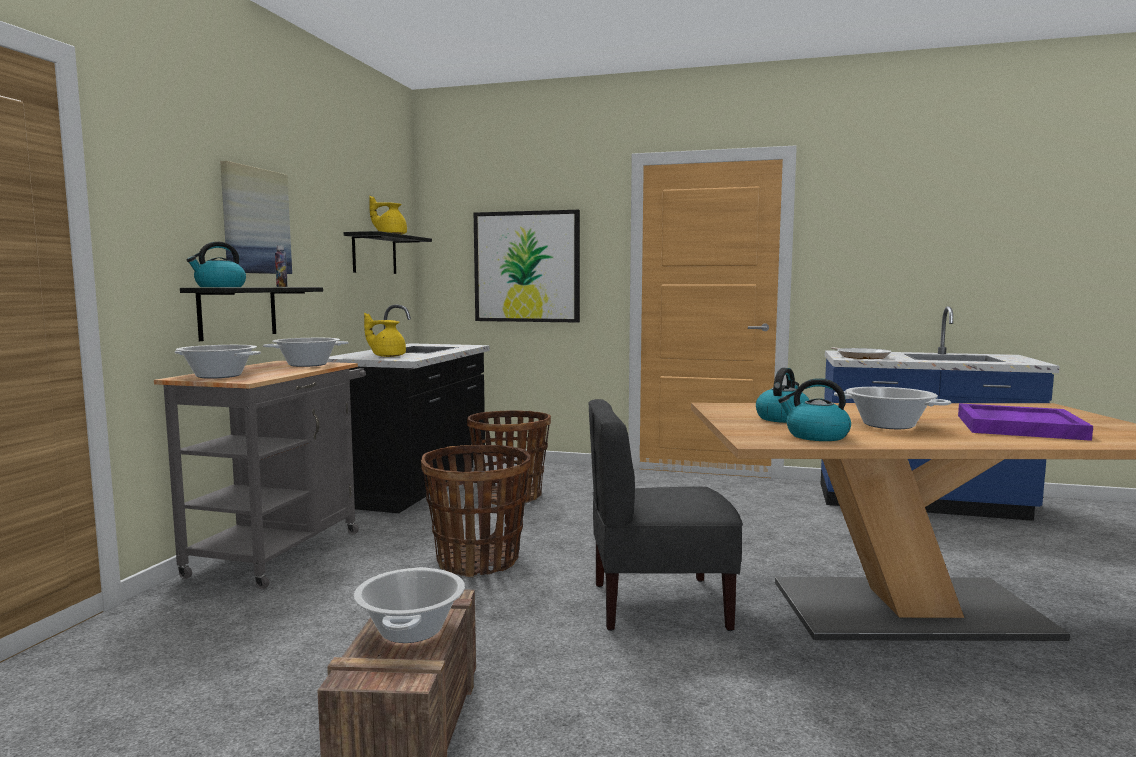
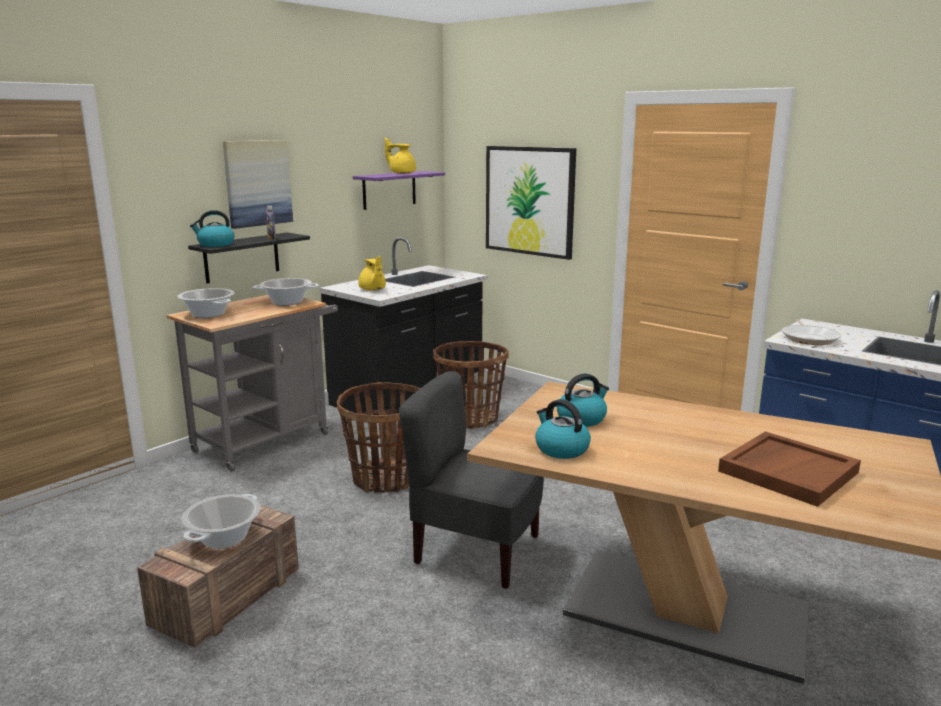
camera: 25 degrees right, 10 degrees up
black shelf [344,231,432,274] -> purple shelf [353,171,445,210]
yellow teapot [364,313,406,357] -> yellow teapot turned 150 degrees counterclockwise [358,256,386,290]
cooking pot [834,387,951,429] -> none
purple tray [958,403,1093,441] -> brown tray [718,431,861,507]

